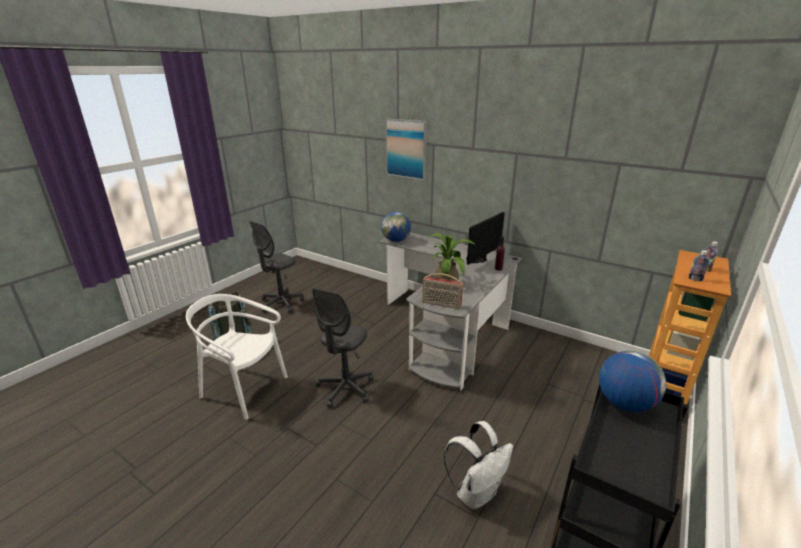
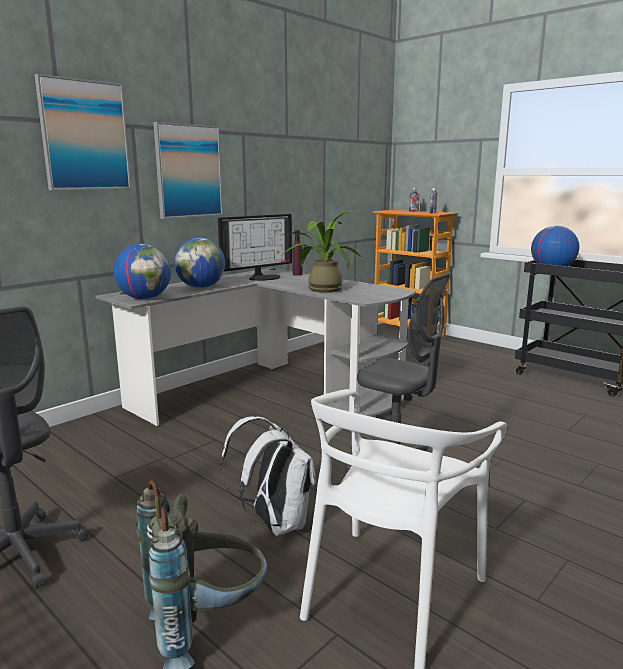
camera: 80 degrees left, 10 degrees down
radio [422,273,463,309] -> none
white backpack [444,421,514,510] -> white backpack moved to [220,416,316,536]
monitor [466,212,505,265] -> monitor turned 90 degrees counterclockwise [218,214,292,281]
none -> picture [153,122,223,219]
none -> globe [174,237,225,288]

